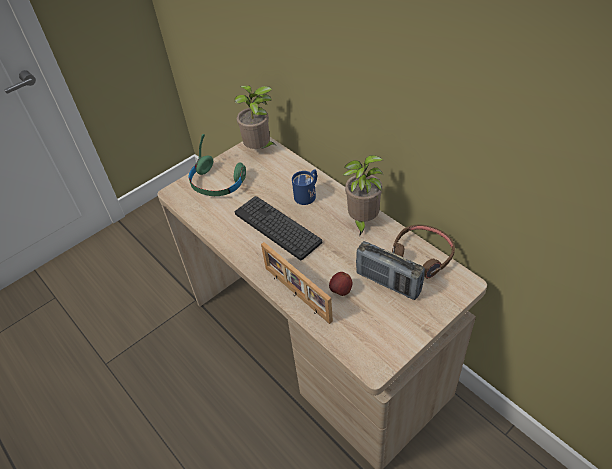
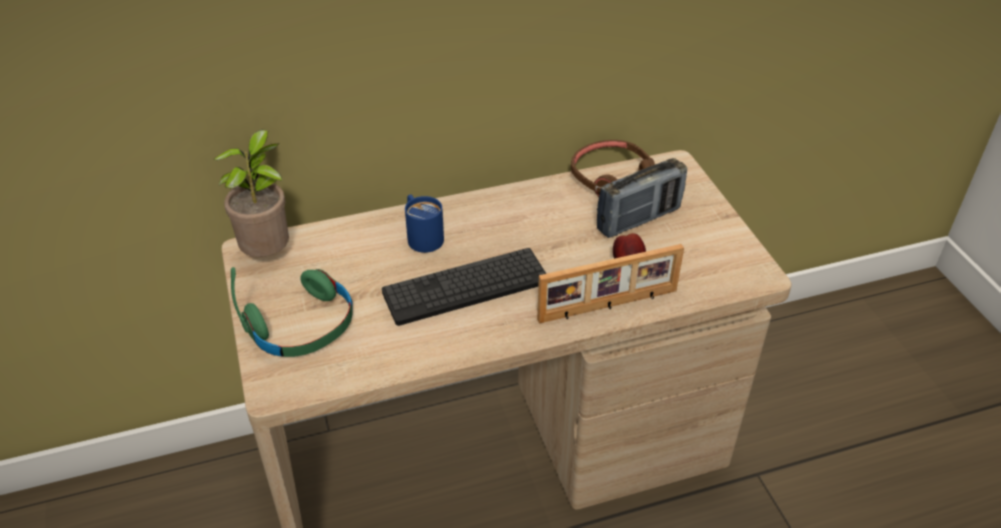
camera: 70 degrees left, 5 degrees down
potted plant [343,155,383,236] -> none

